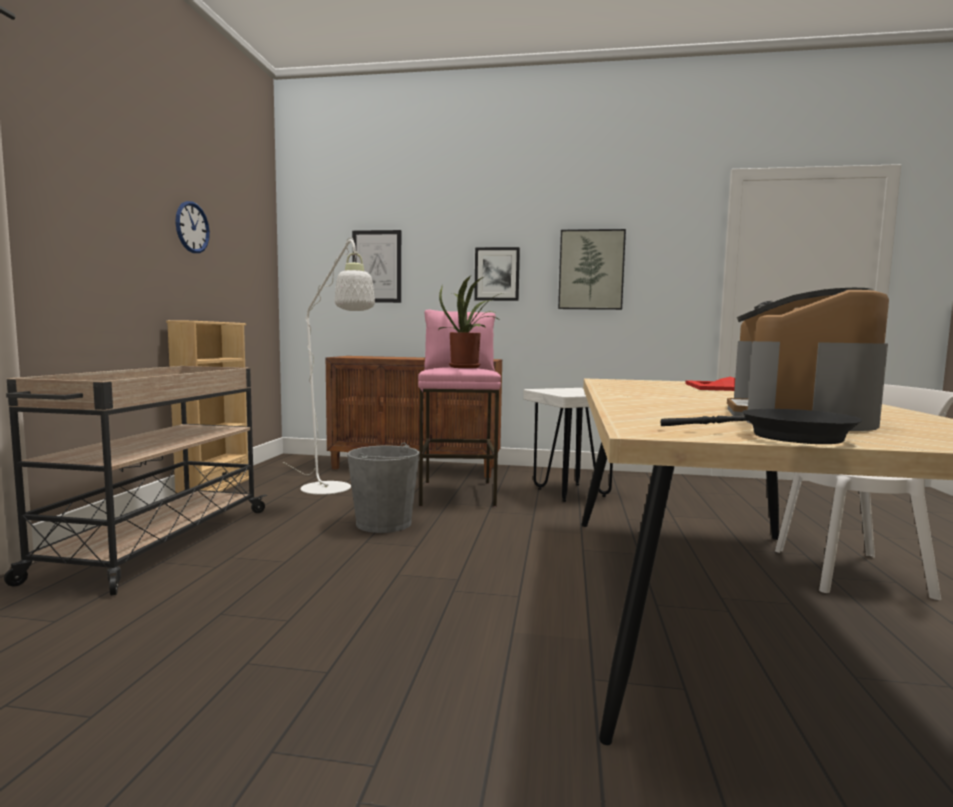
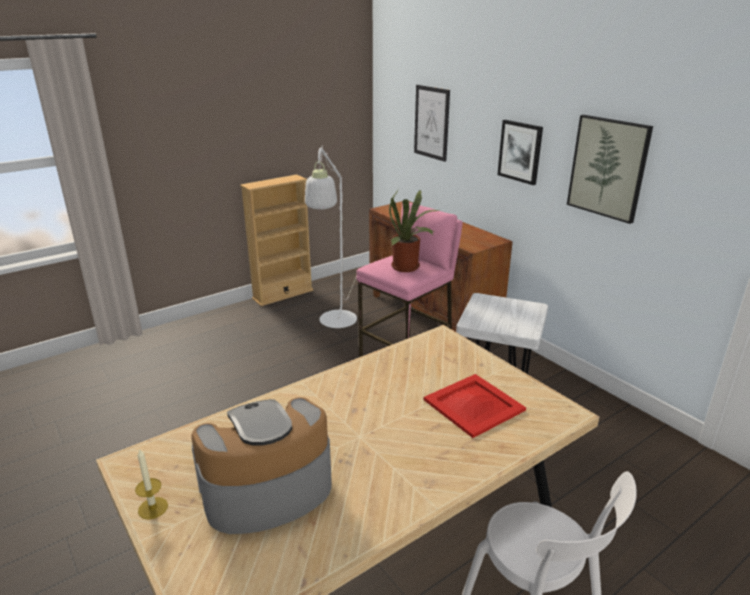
camera: 45 degrees right, 20 degrees up
beige cart [4,366,267,596] -> none
wall clock [175,201,210,253] -> none
grey bucket [347,443,420,533] -> none
black frying pan [661,409,862,444] -> candle [135,448,168,519]

